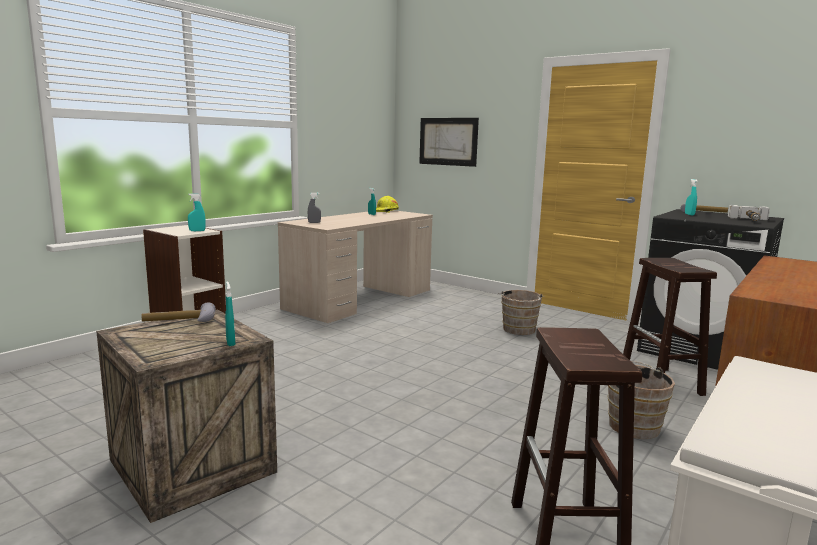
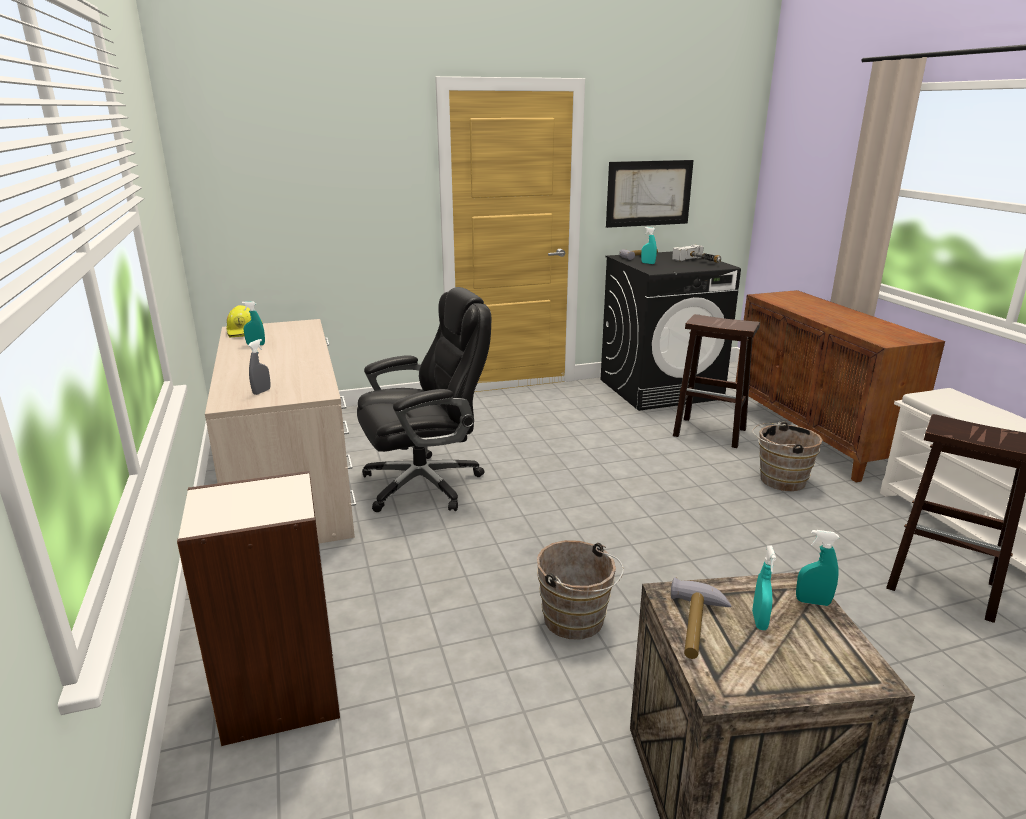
camera: 55 degrees left, 10 degrees up
turquoise spray bottle [188,193,206,231] -> turquoise spray bottle moved to [752,545,776,630]
picture [419,118,479,167] -> picture moved to [606,160,694,228]
brown bucket [498,290,544,335] -> brown bucket moved to [537,540,624,639]
none -> black office chair [357,287,491,512]

